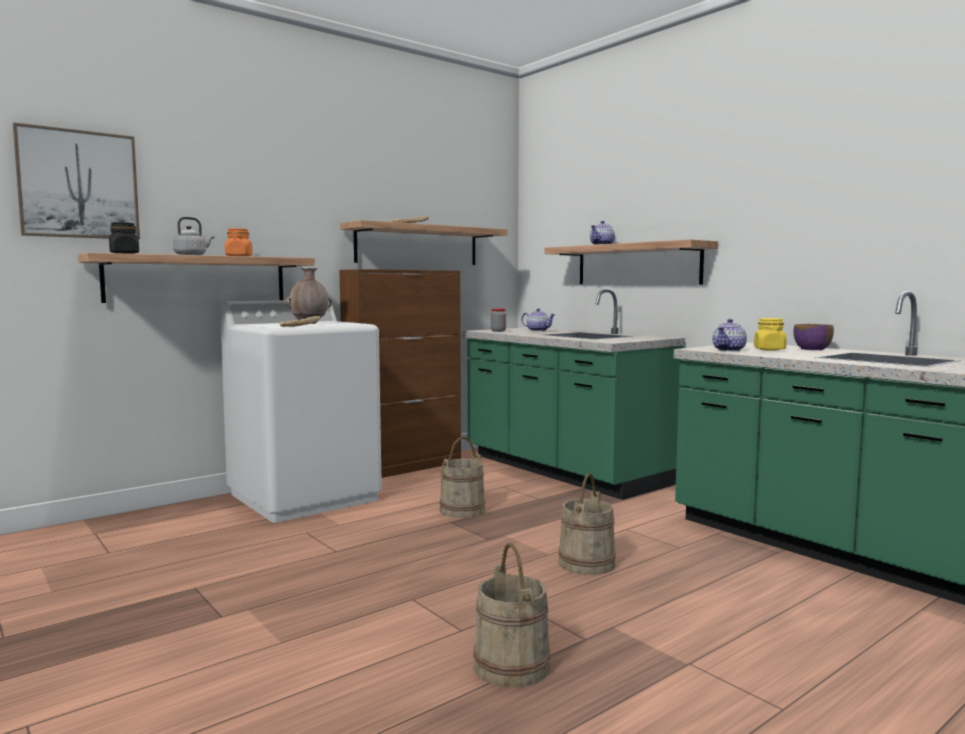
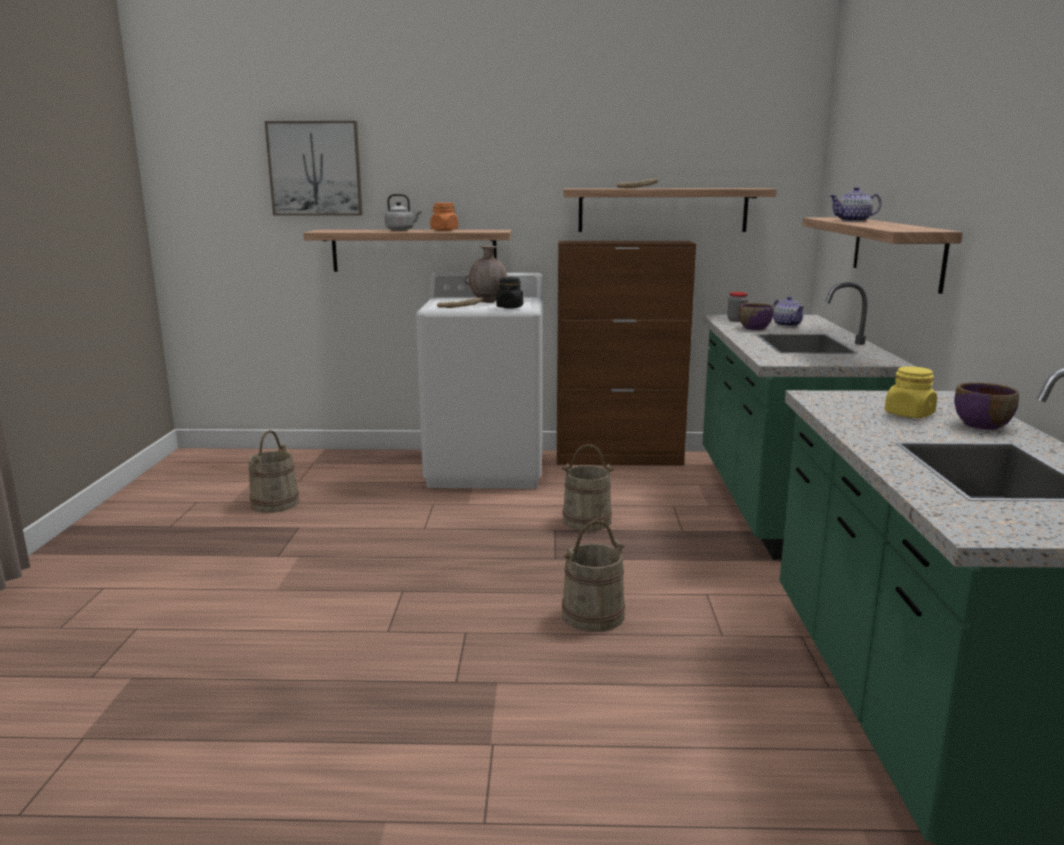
camera: 40 degrees right, 10 degrees up
black jar [109,222,139,254] -> black jar moved to [496,277,523,309]
beige bucket [473,543,551,688] -> beige bucket moved to [248,430,299,513]
teapot [713,319,747,351] -> none
none -> purple bowl [738,303,774,330]

